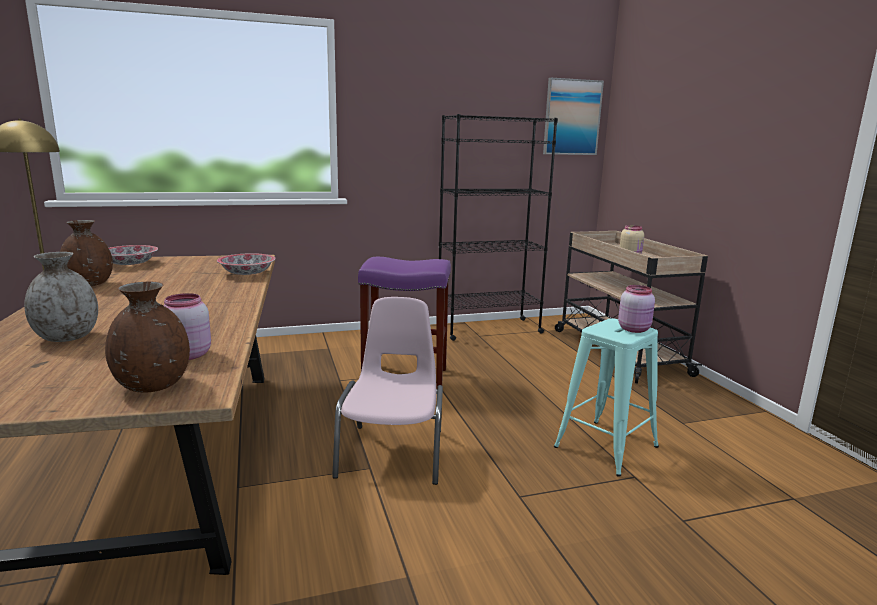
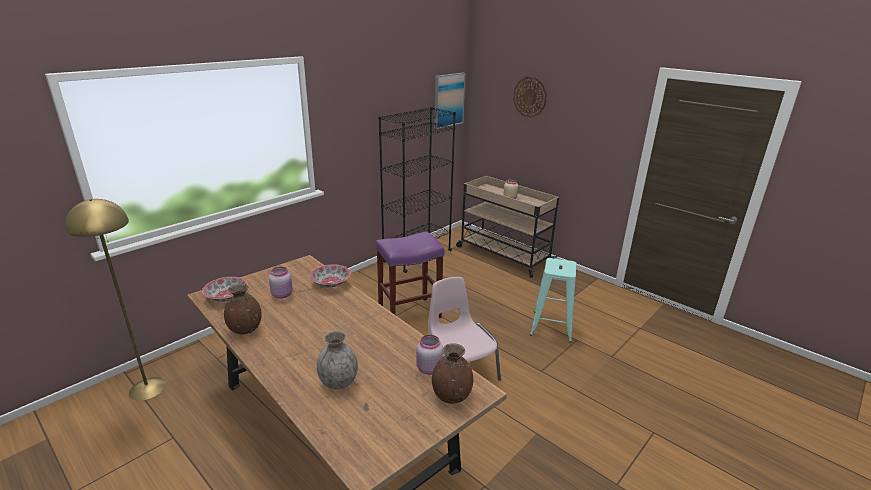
camera: 30 degrees left, 10 degrees up
pink jar [618,285,655,333] -> pink jar moved to [269,267,293,299]
none -> wall clock [513,76,547,118]

